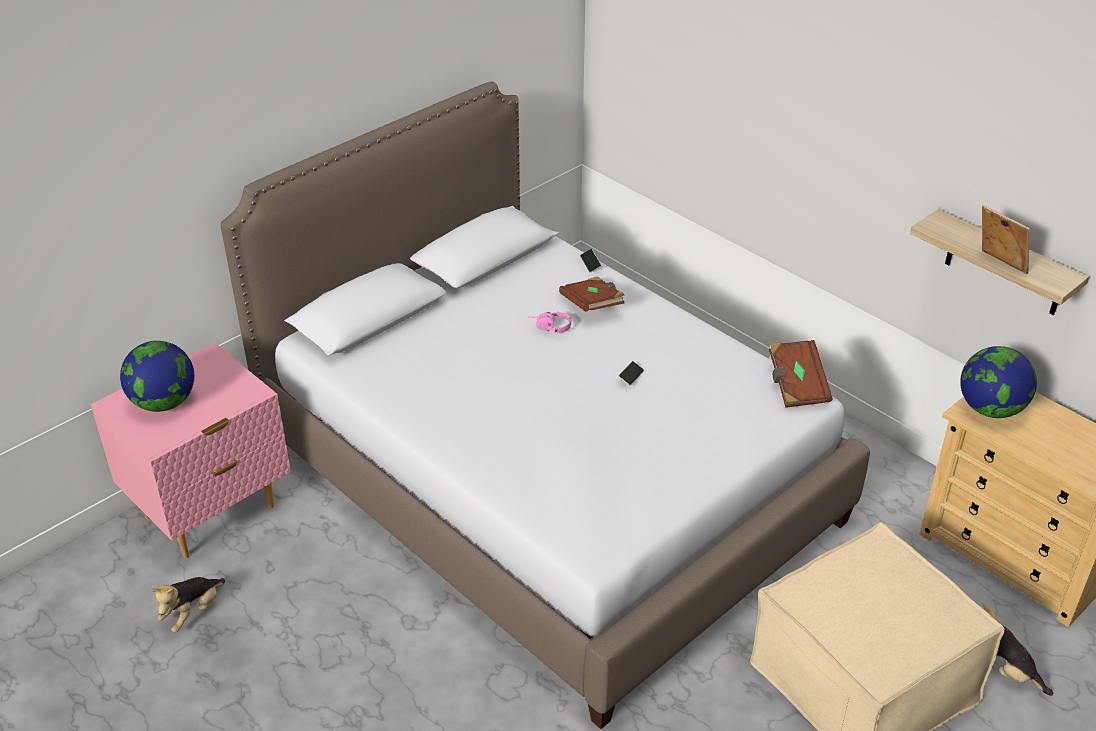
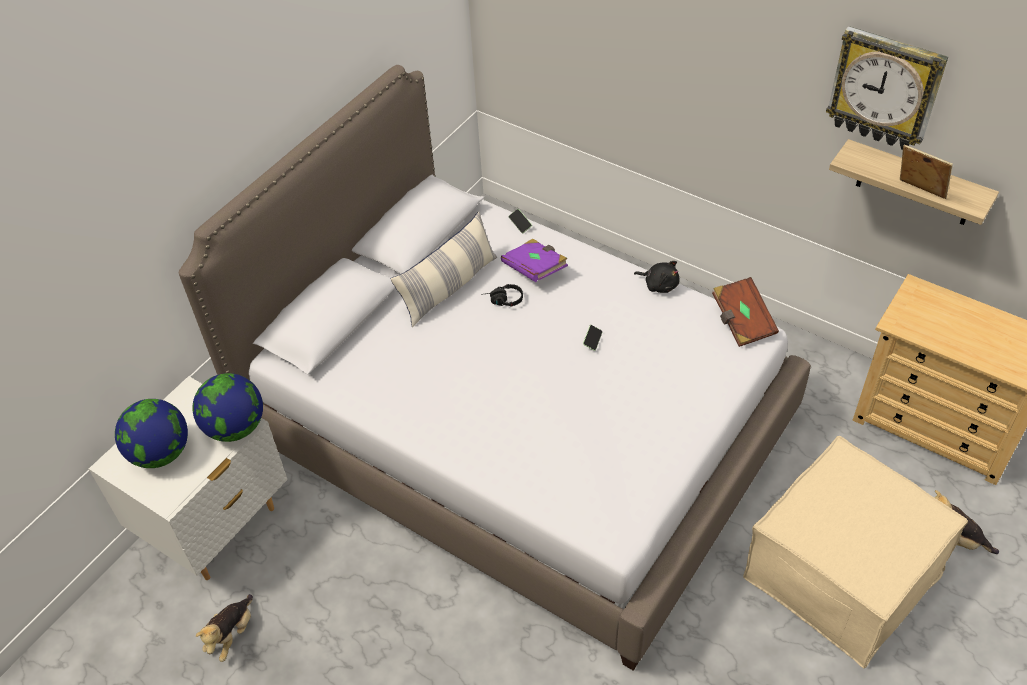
camera: 10 degrees left, 10 degrees up
pink nightstand [91,343,291,558] -> white nightstand [89,376,287,580]
pink headphones [535,312,571,333] -> black headphones [481,284,523,307]
brown book [559,276,624,312] -> purple book [501,239,568,282]
globe [960,346,1037,418] -> globe moved to [192,373,263,442]
none -> pillow [390,211,497,327]
none -> black plush toy [634,261,680,293]
none -> wall clock [826,26,948,150]

